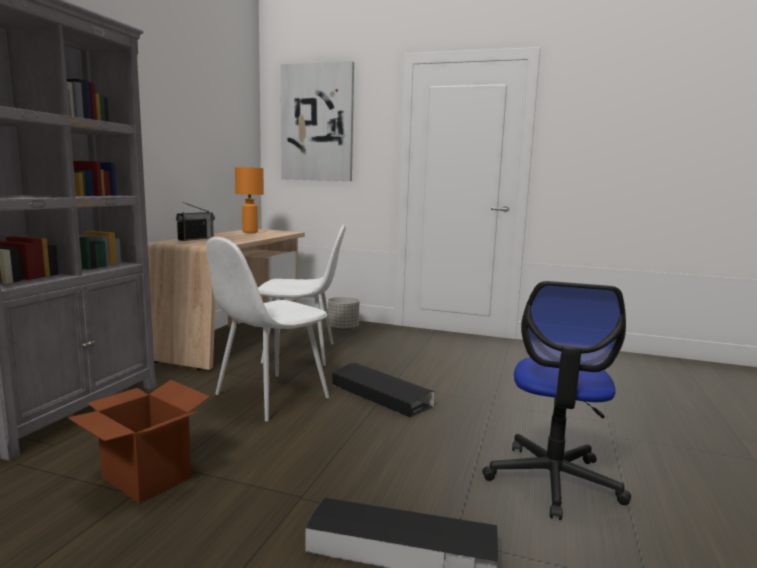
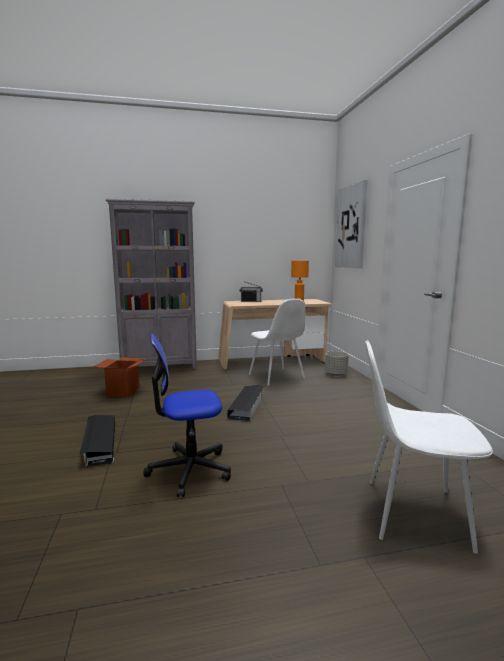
camera: 60 degrees right, 0 degrees up
white chair [206,237,329,421] -> white chair moved to [365,340,493,554]

